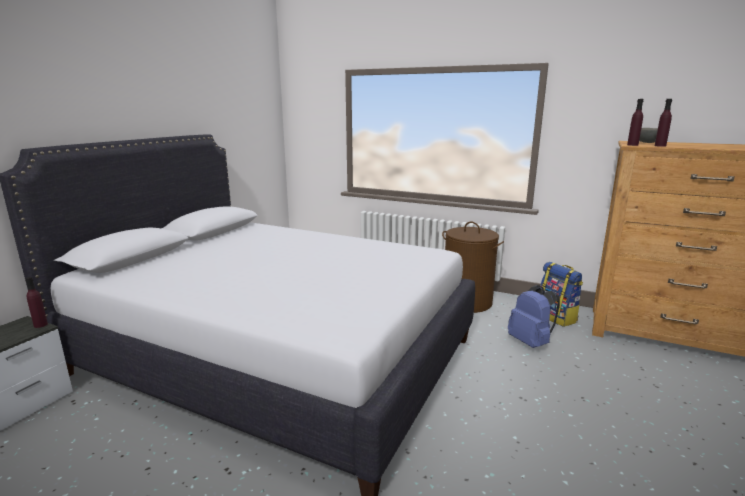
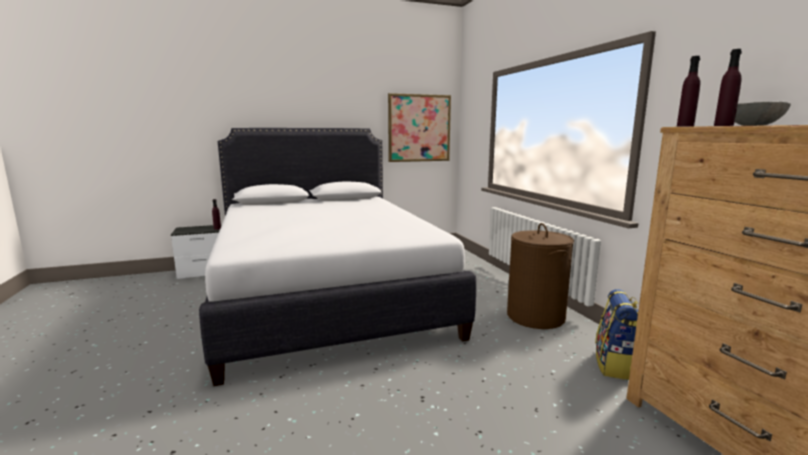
camera: 45 degrees right, 5 degrees down
blue backpack [508,285,560,348] -> none
none -> picture [388,93,451,162]

